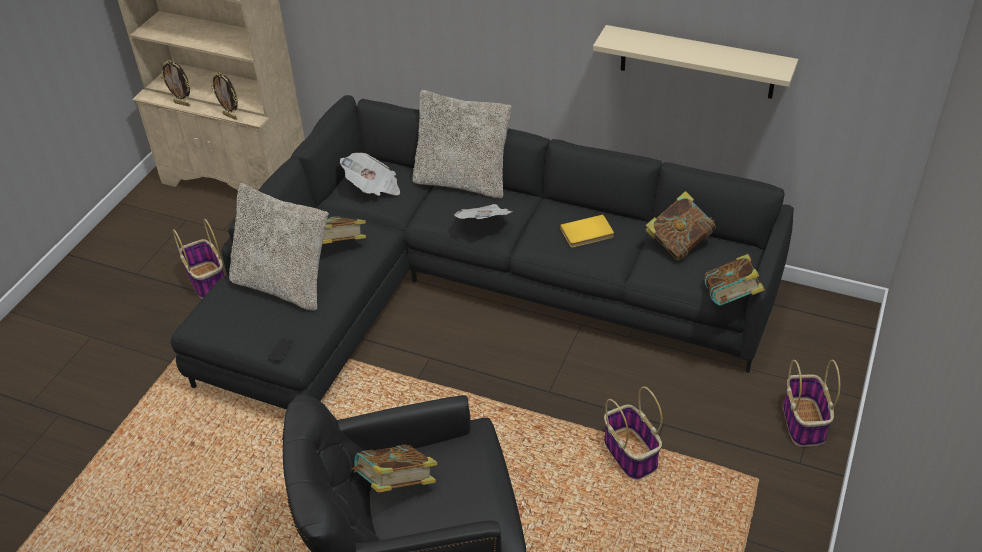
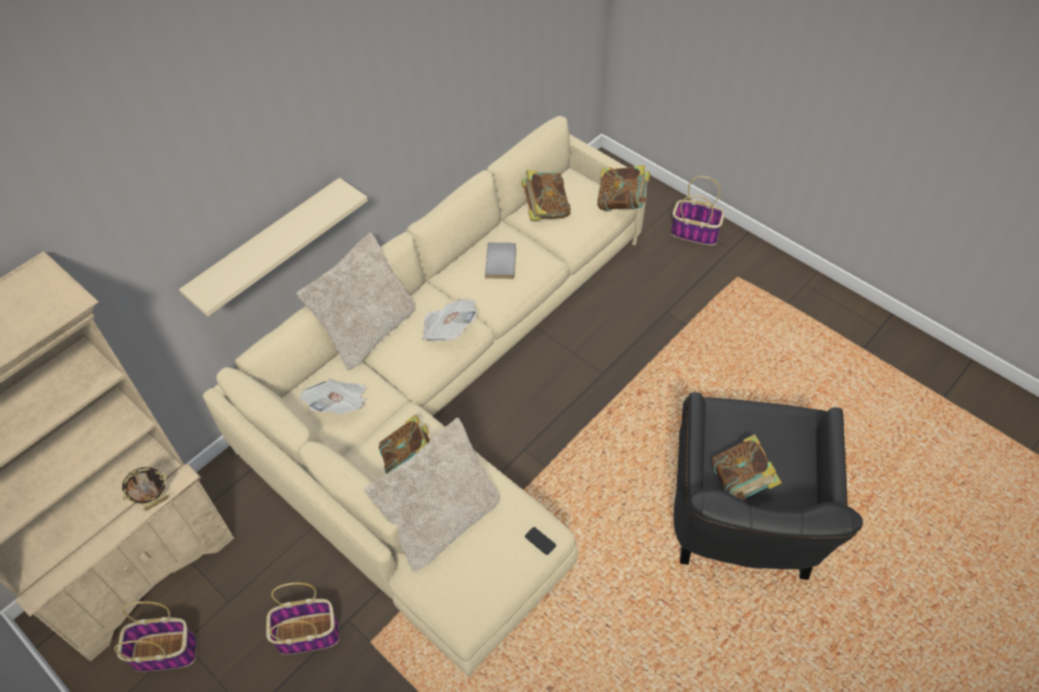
camera: 70 degrees left, 10 degrees up
picture frame [161,60,190,107] -> none
black sofa [171,95,794,410] -> beige sofa [203,116,647,677]
yellow book [560,215,614,247] -> grey book [485,243,516,279]
beige shelf [593,25,798,99] -> beige shelf moved to [179,178,368,317]
basket [604,386,663,480] -> basket moved to [114,601,197,672]

